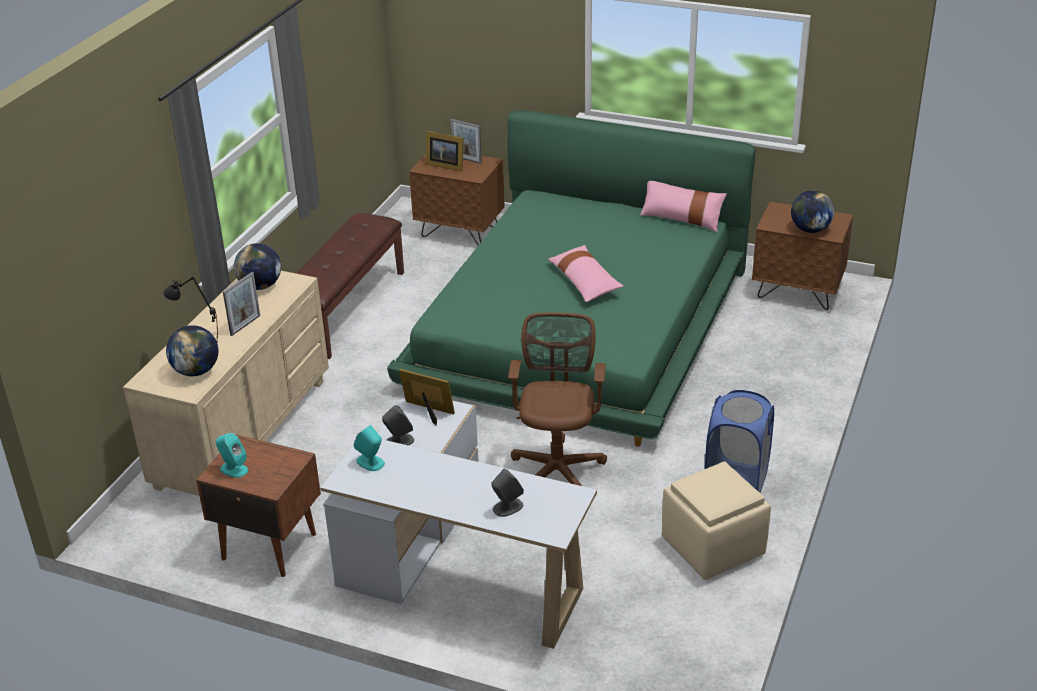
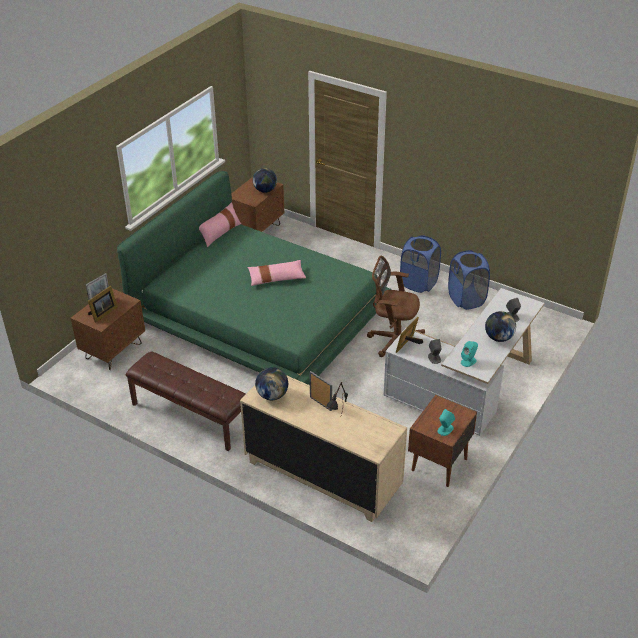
camera: 80 degrees left, 5 degrees up
globe [166,325,218,376] -> globe moved to [485,311,516,342]
beige ottoman [662,461,771,580] -> blue laundry basket [448,250,490,310]

